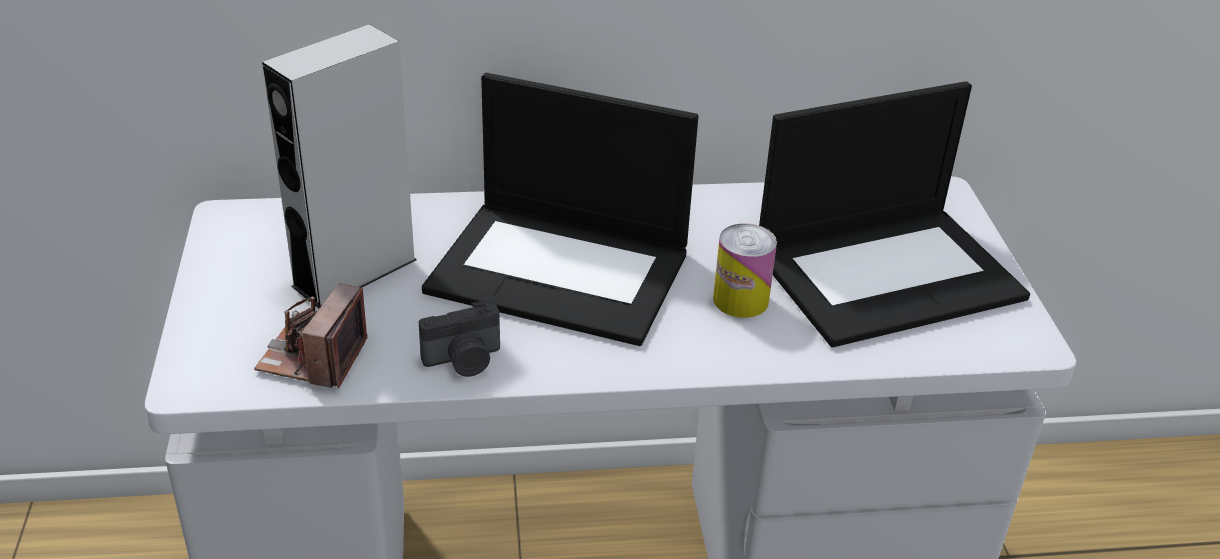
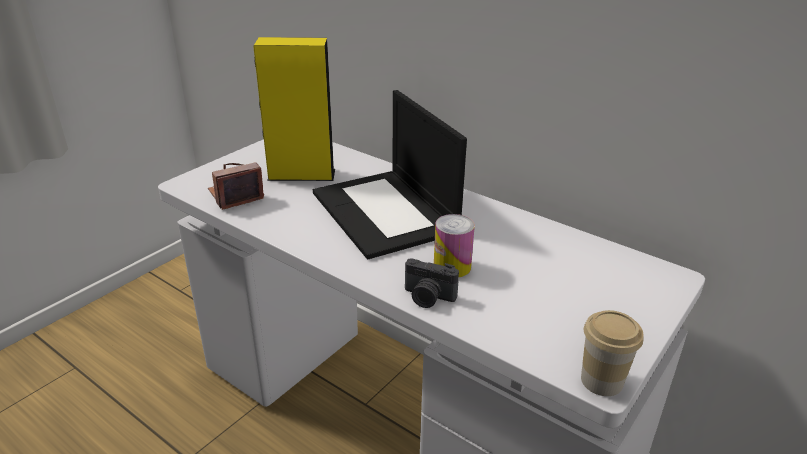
camera: 45 degrees right, 5 degrees down
grey speaker [262,24,417,308] -> yellow speaker [253,37,335,181]
camera [419,301,500,377] -> camera moved to [405,258,459,308]
laptop [759,81,1030,347] -> none
none -> cup [581,310,643,396]

